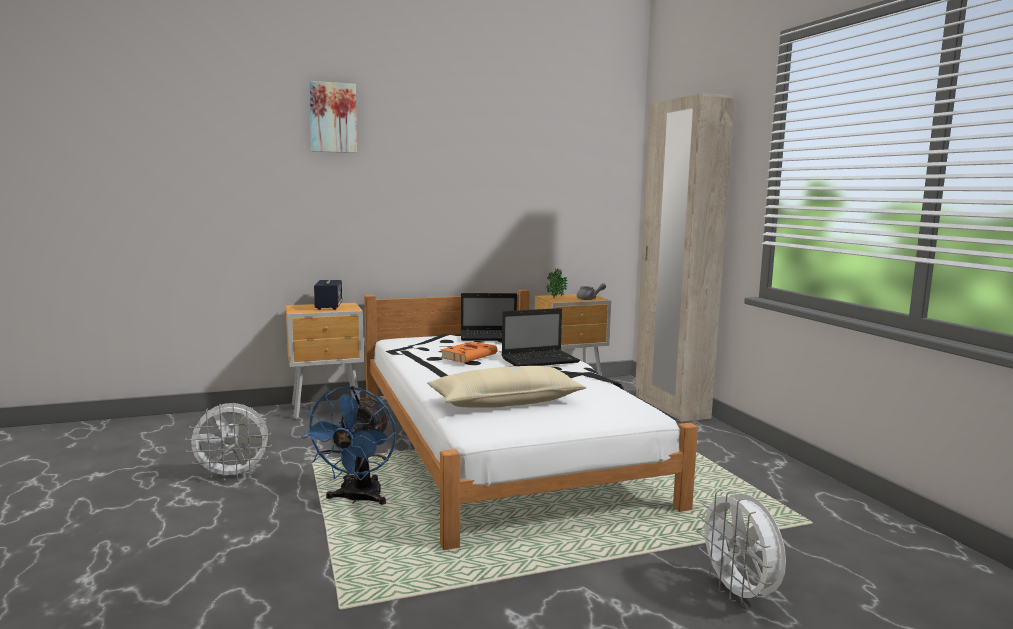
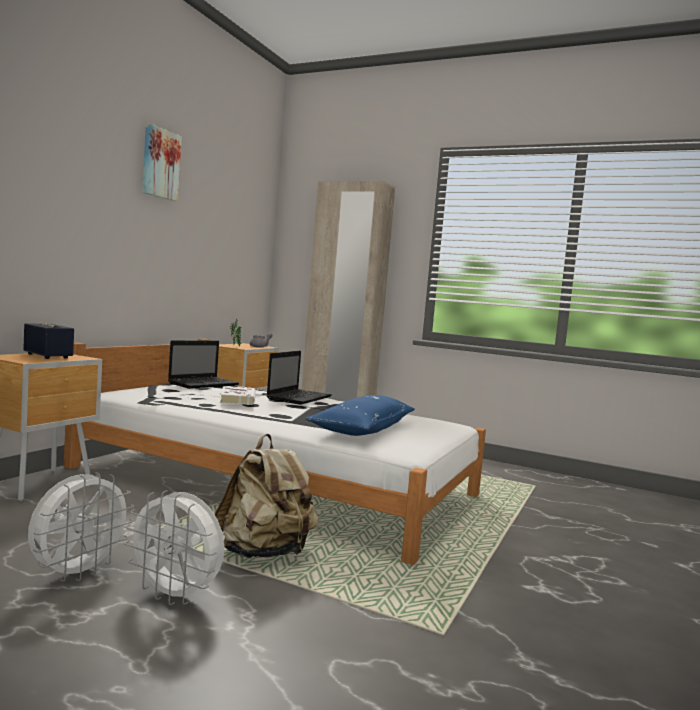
camera: 45 degrees left, 5 degrees down
blue fan [301,386,396,505] -> beige backpack [214,434,319,558]
picture [309,81,357,153] -> picture moved to [142,124,182,201]
beige pillow [427,366,586,408] -> blue pillow [305,395,415,436]
orange book [440,341,497,363] -> white book [219,386,256,405]
white fan [696,490,786,606] -> white fan moved to [125,490,224,605]

